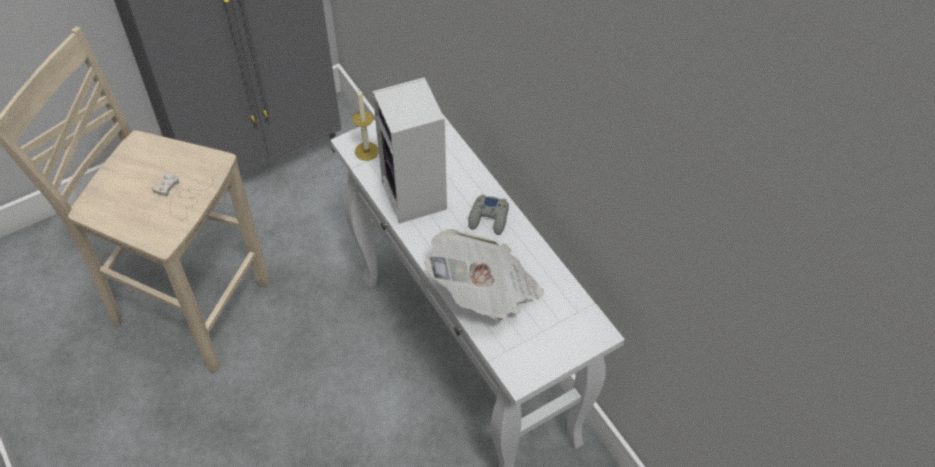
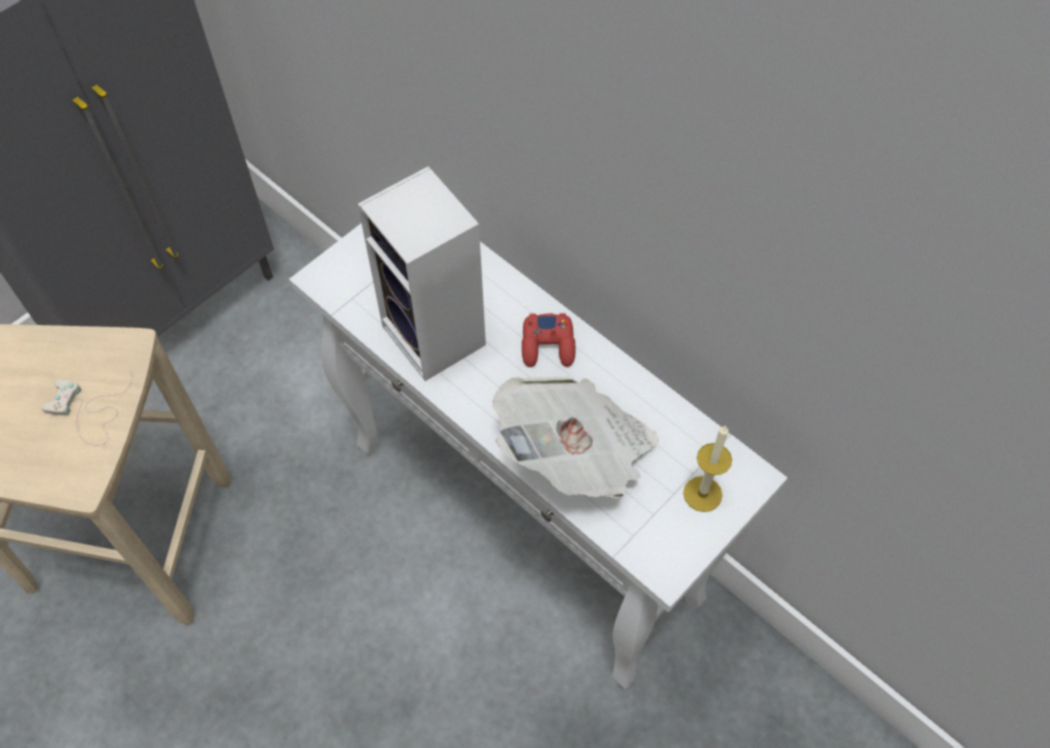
camera: 15 degrees left, 5 degrees up
candle [352,89,379,161] -> candle moved to [683,425,732,512]
grey game controller [468,194,509,235] -> red game controller [522,313,575,367]

